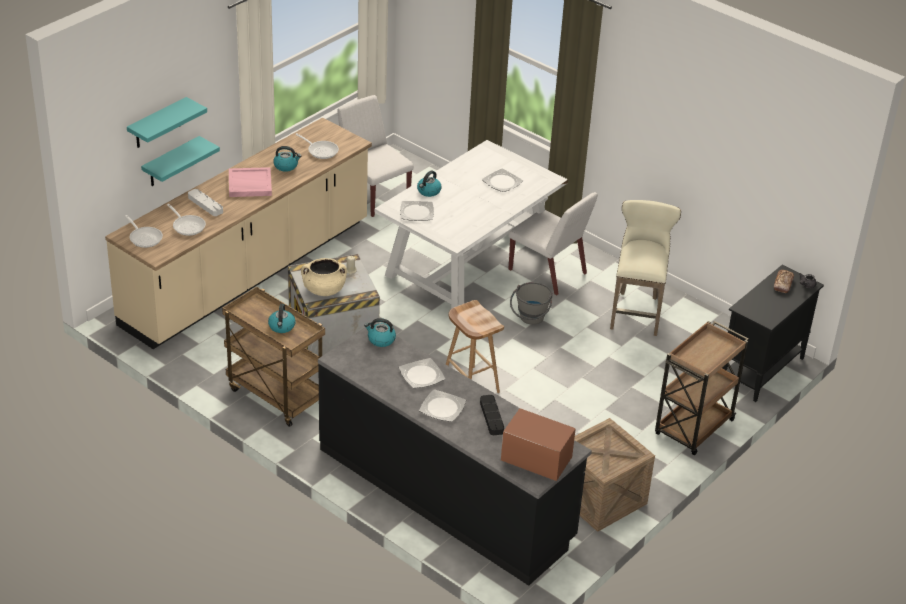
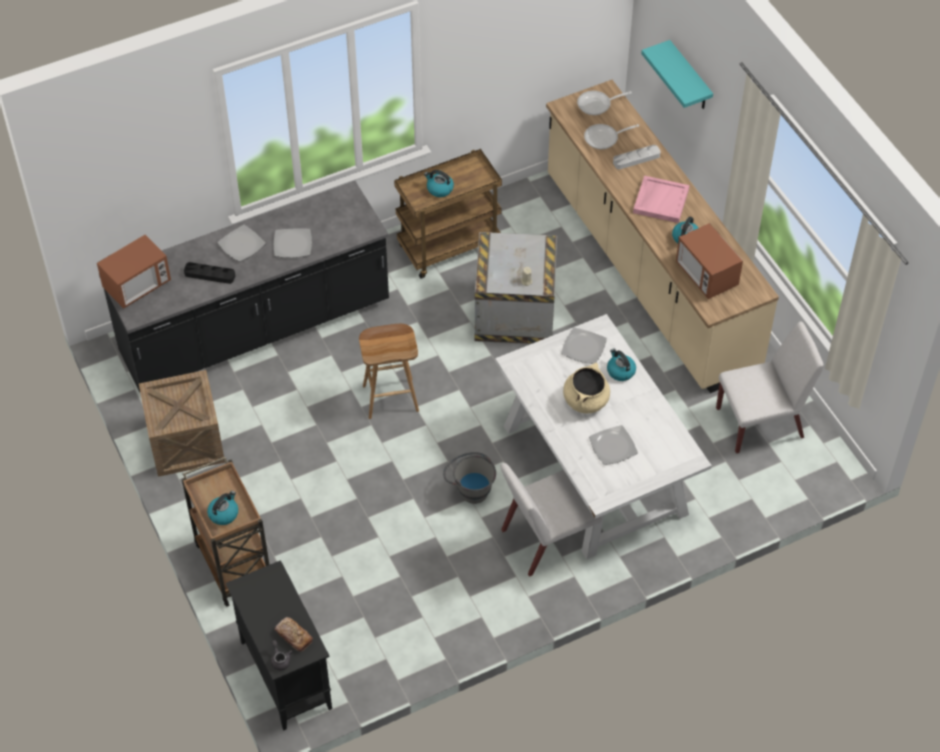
camera: 115 degrees right, 15 degrees up
turquoise shelf [141,136,220,186] -> none
frying pan [295,133,339,159] -> microwave [676,223,743,299]
beige cooking pot [301,258,347,296] -> beige cooking pot moved to [563,363,610,414]
kettle [364,318,396,347] -> kettle moved to [207,491,238,525]
beige stool [610,200,681,336] -> none

